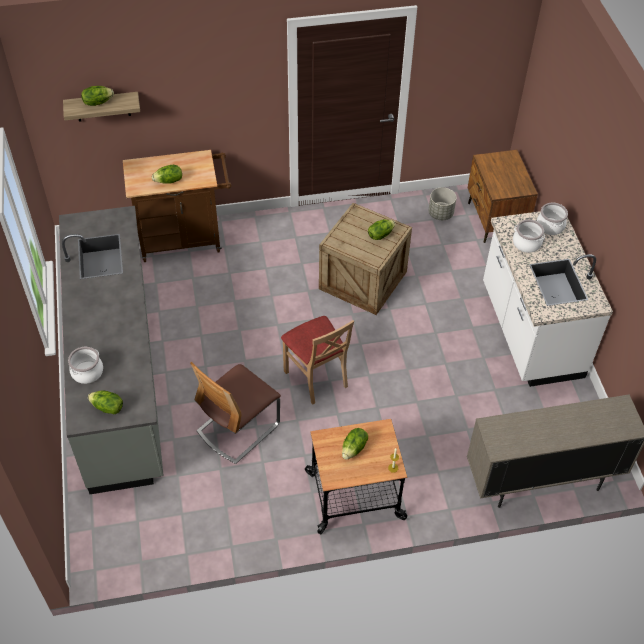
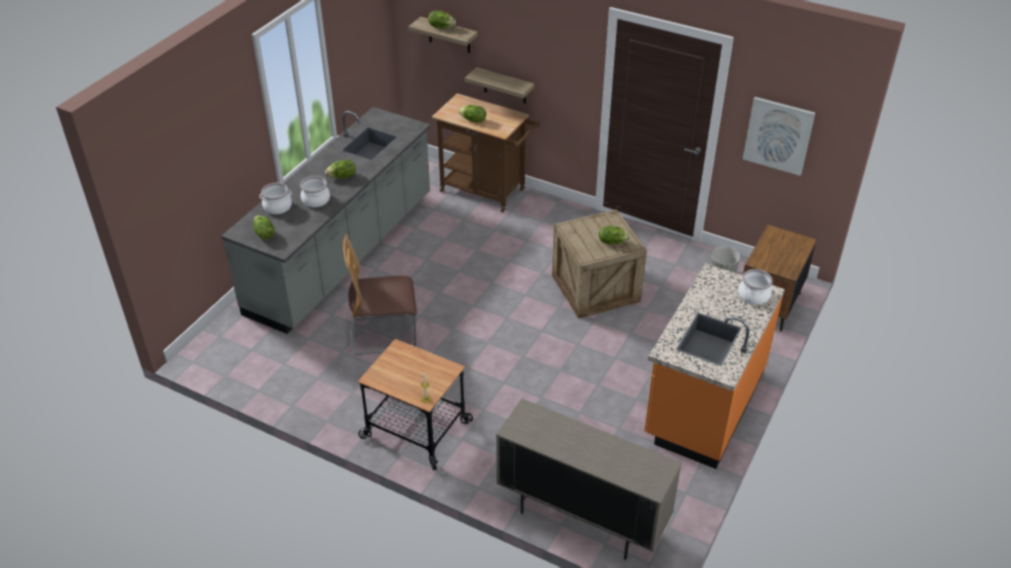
camera: 40 degrees right, 10 degrees down
beige chair [281,316,354,405] -> none
lettuce [342,428,368,460] -> lettuce moved to [325,160,356,178]
white counter [483,211,613,387] -> orange counter [644,263,785,469]
cooking pot [513,220,545,253] -> cooking pot moved to [300,176,330,207]
none -> shelf [465,67,535,104]
none -> picture [743,97,815,176]

